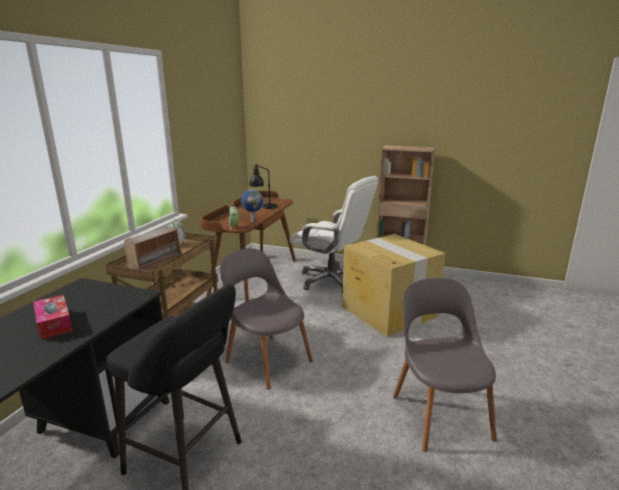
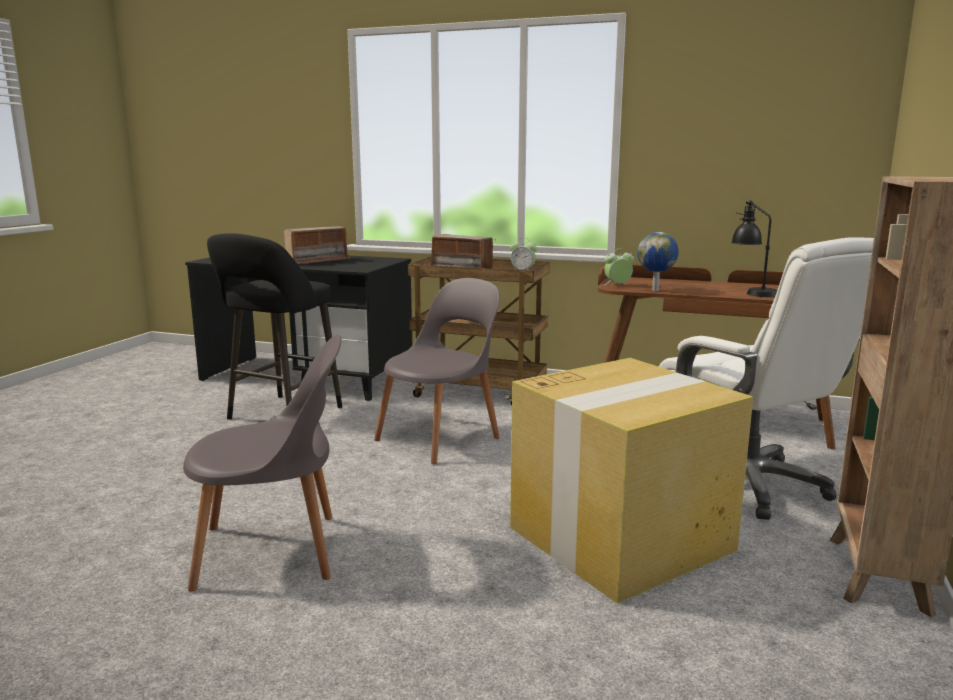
camera: 90 degrees right, 5 degrees down
tissue box [33,295,73,340] -> radio [284,226,350,264]
white office chair [290,176,378,294] -> white office chair turned 60 degrees counterclockwise [659,237,874,520]

